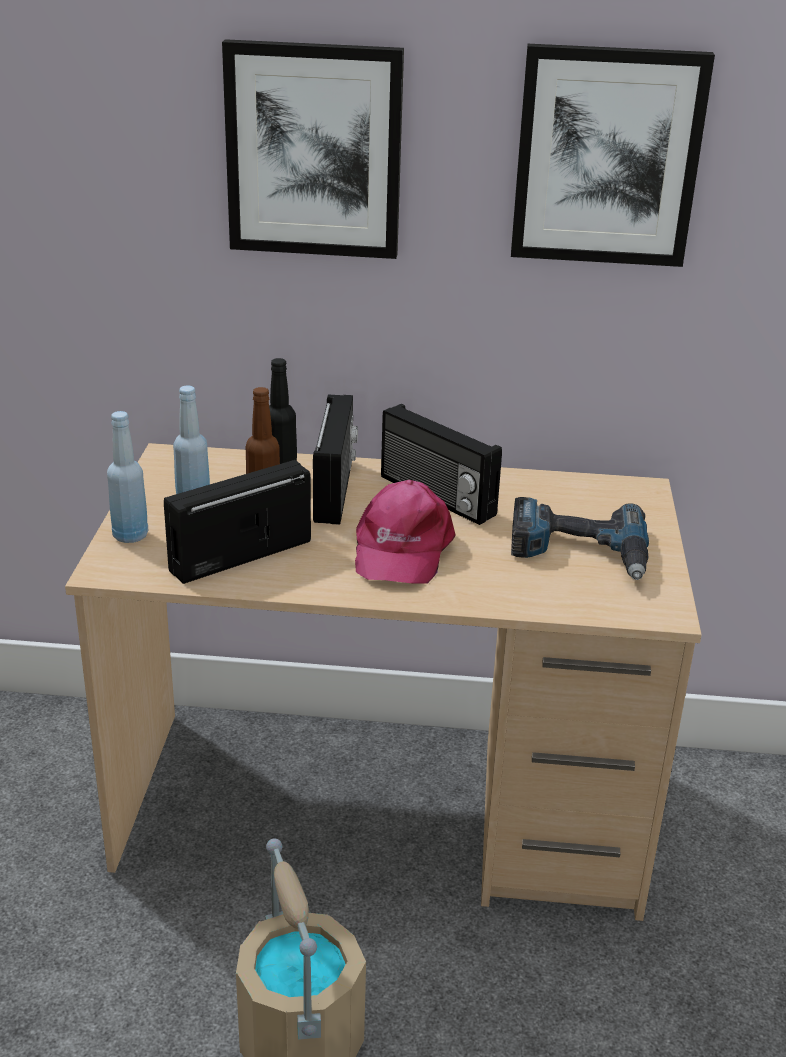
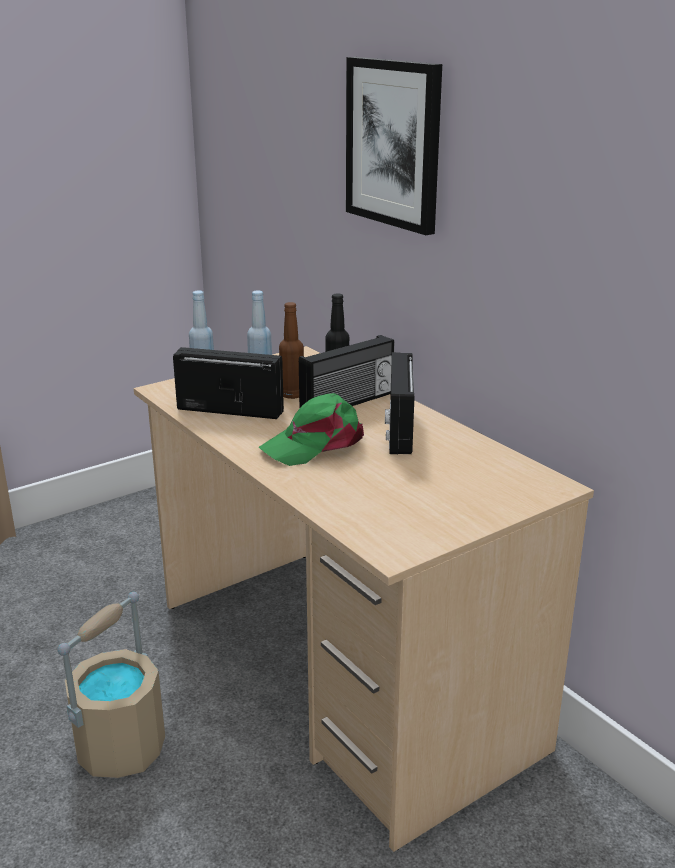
camera: 50 degrees right, 5 degrees down
pink cap [355,480,456,584] -> green cap [259,393,364,466]
picture [511,44,715,267] -> none
power drill [511,497,649,580] -> none

